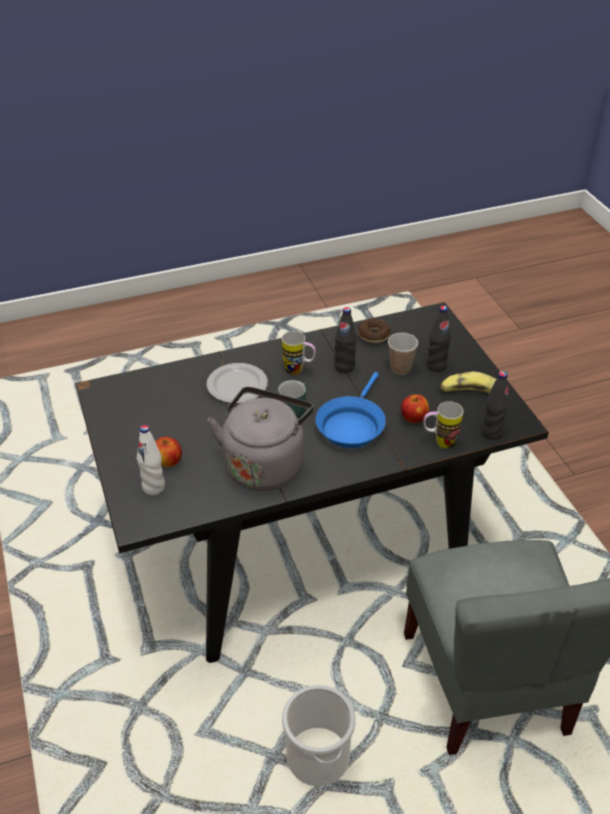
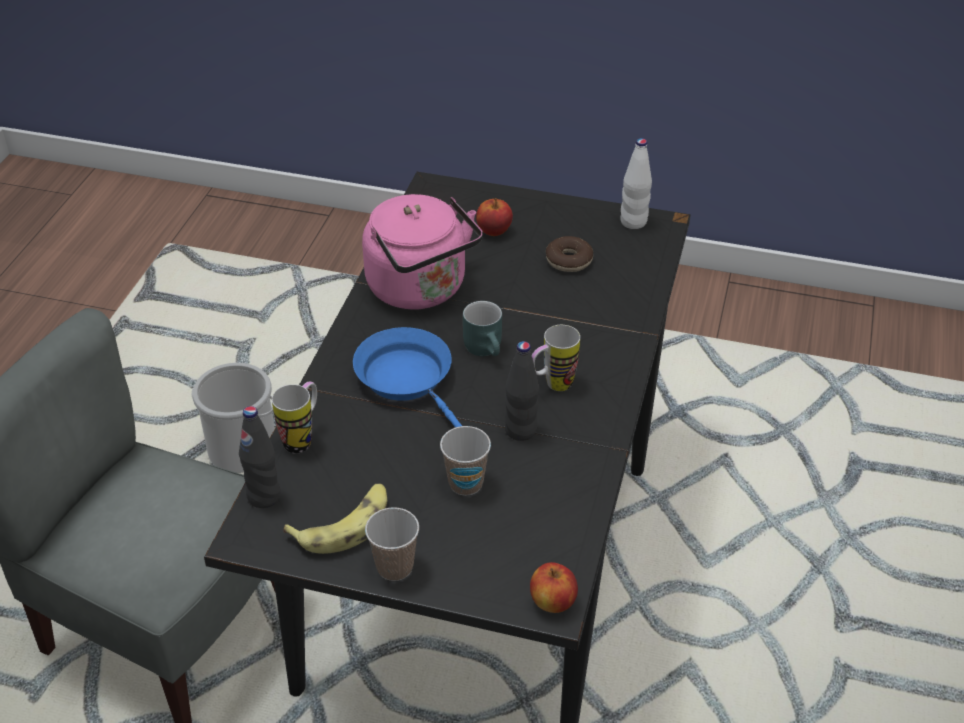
camera: 125 degrees right, 0 degrees up
white bottle [137,425,165,495] -> white bottle moved to [620,138,652,229]
plate [206,363,268,403] -> none
grey kettle [207,387,314,491] -> pink kettle [362,194,483,309]
donut [358,319,391,343] -> donut moved to [546,236,593,272]
apple [401,394,429,423] -> apple moved to [530,562,578,613]
black bottle [427,306,451,372] -> none
none -> cup [365,507,419,581]

